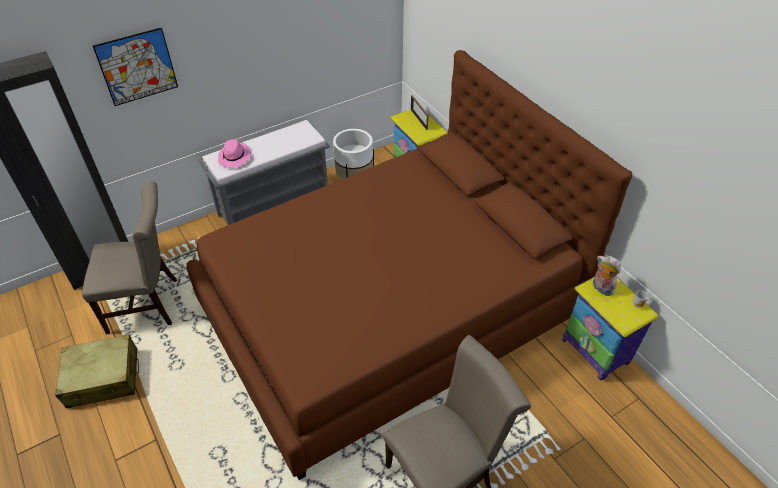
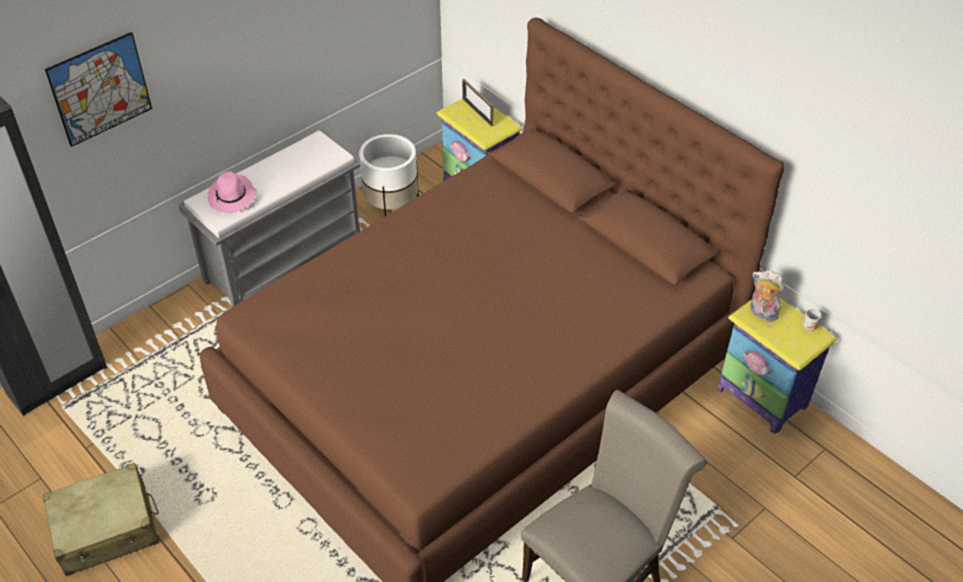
camera: 10 degrees left, 0 degrees up
beige chair [82,182,177,334] -> none

